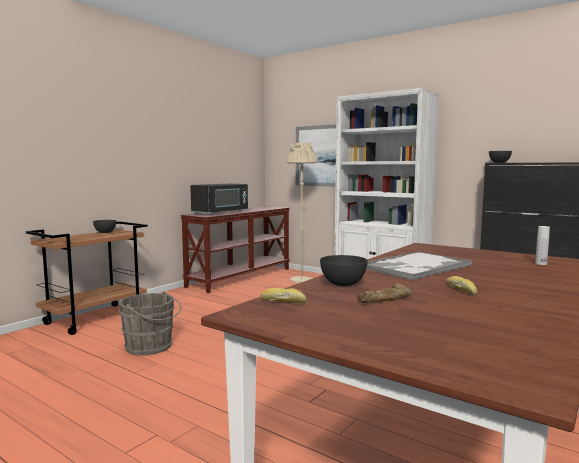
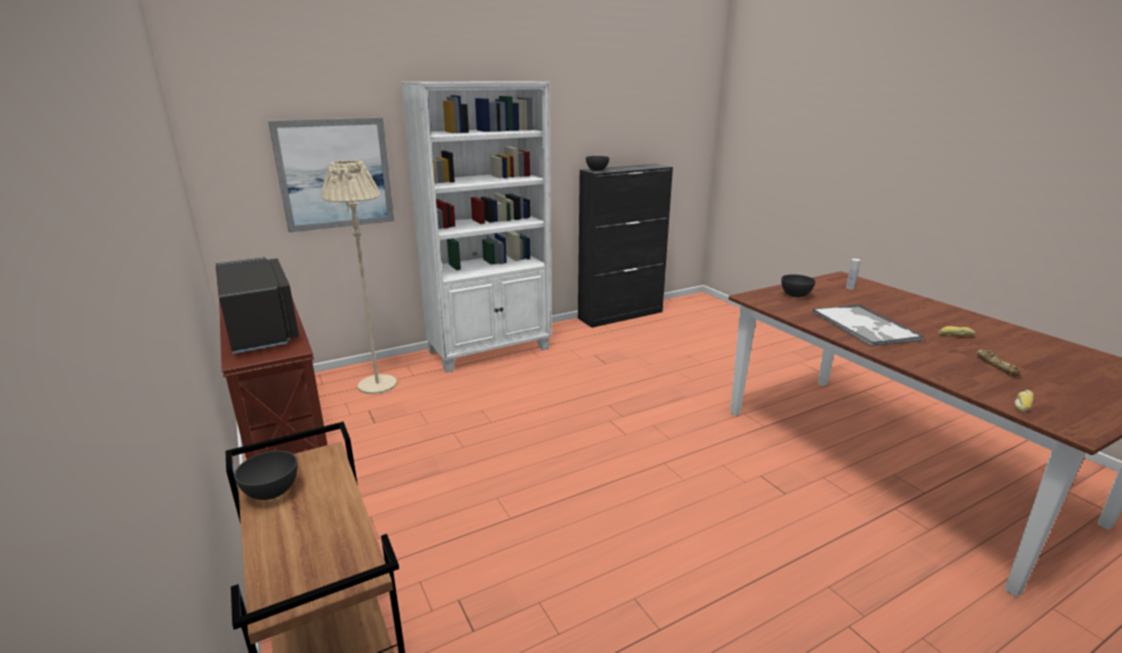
camera: 65 degrees left, 15 degrees up
grey bucket [119,291,181,356] -> none
grey bowl [320,255,368,286] -> grey bowl moved to [781,274,816,297]

